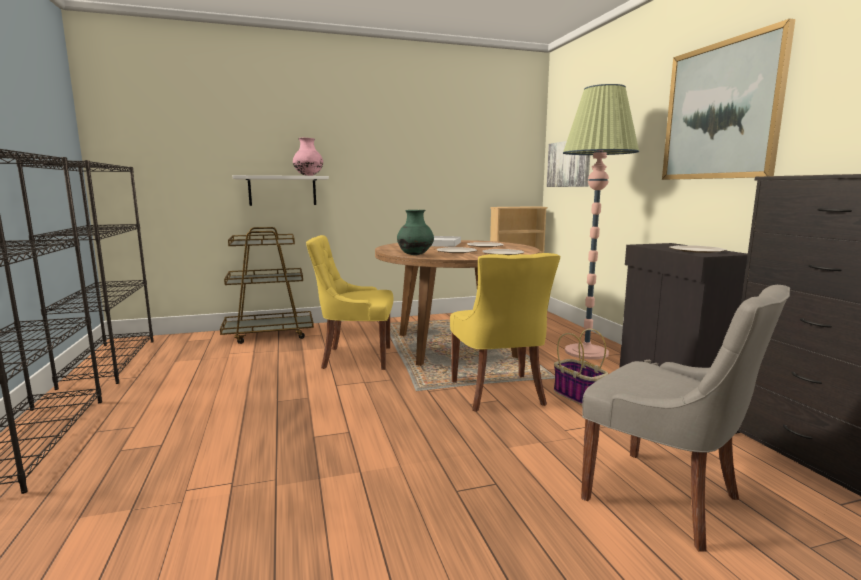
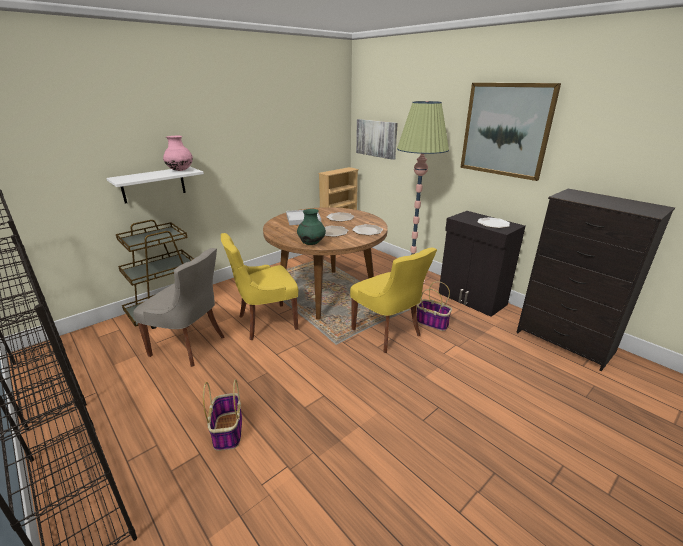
camera: 25 degrees left, 15 degrees up
grey chair [581,285,790,552] -> grey chair moved to [133,248,225,367]
none -> basket [203,379,242,451]

